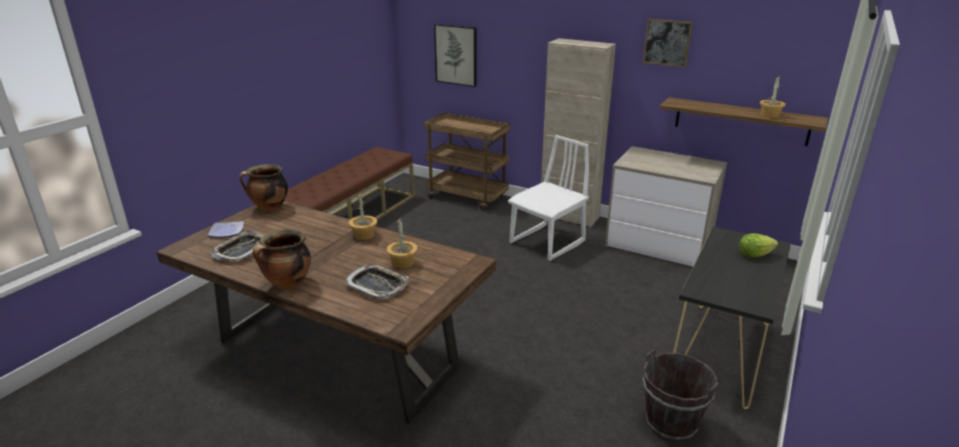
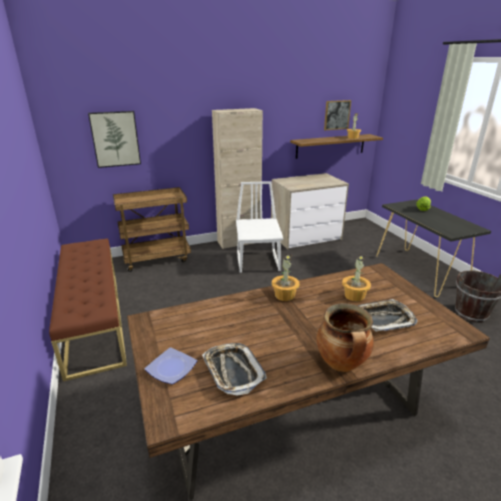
camera: 50 degrees left, 0 degrees up
cooking pot [239,164,288,211] -> none
picture [643,19,693,67] -> picture moved to [324,100,351,130]

